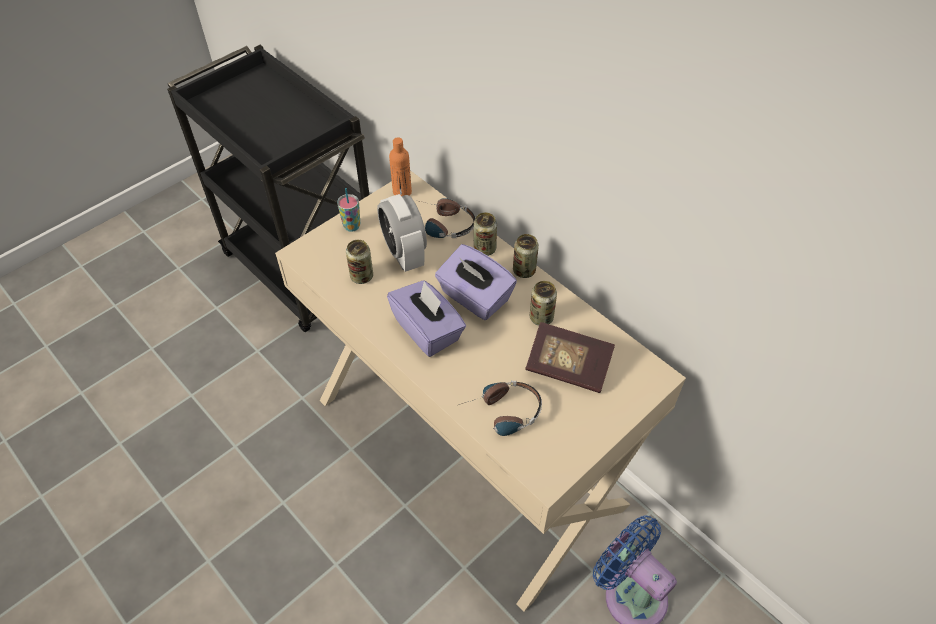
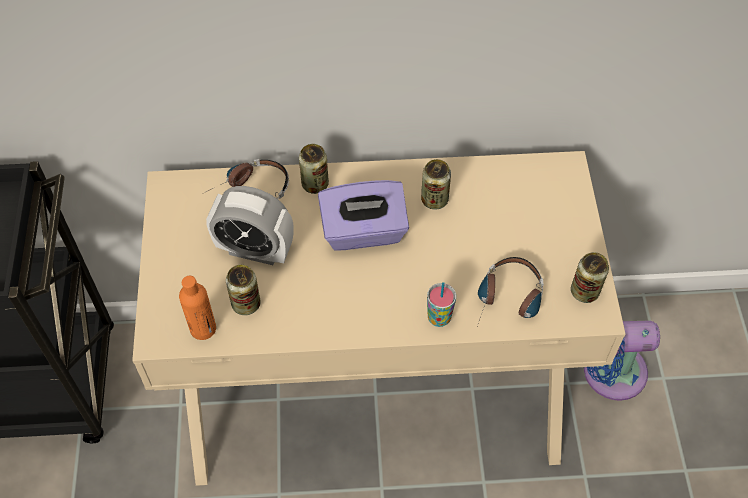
camera: 50 degrees left, 5 degrees up
cup [337,188,360,232] -> cup moved to [427,282,456,327]
purple tissue box [387,280,466,357] -> none
orange bottle [389,137,412,196] -> orange bottle moved to [179,276,216,340]
can [513,234,539,278] -> can moved to [571,252,609,303]
book [525,322,615,393] -> none

